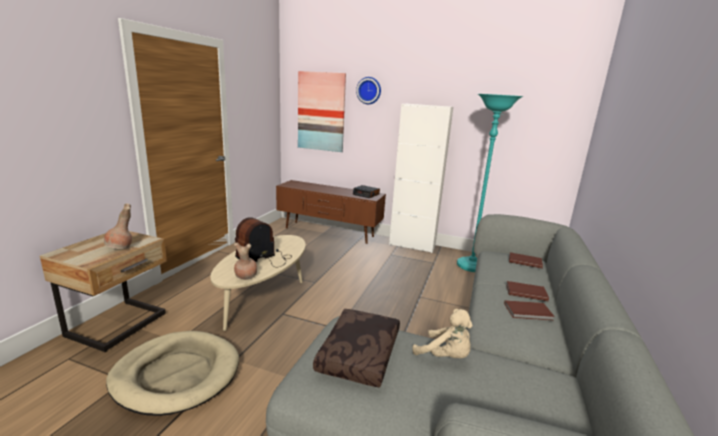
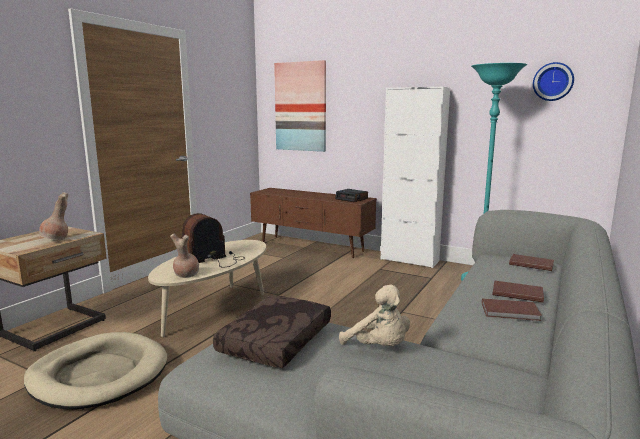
camera: 10 degrees right, 5 degrees down
wall clock [356,77,381,104] -> wall clock moved to [533,62,574,101]

